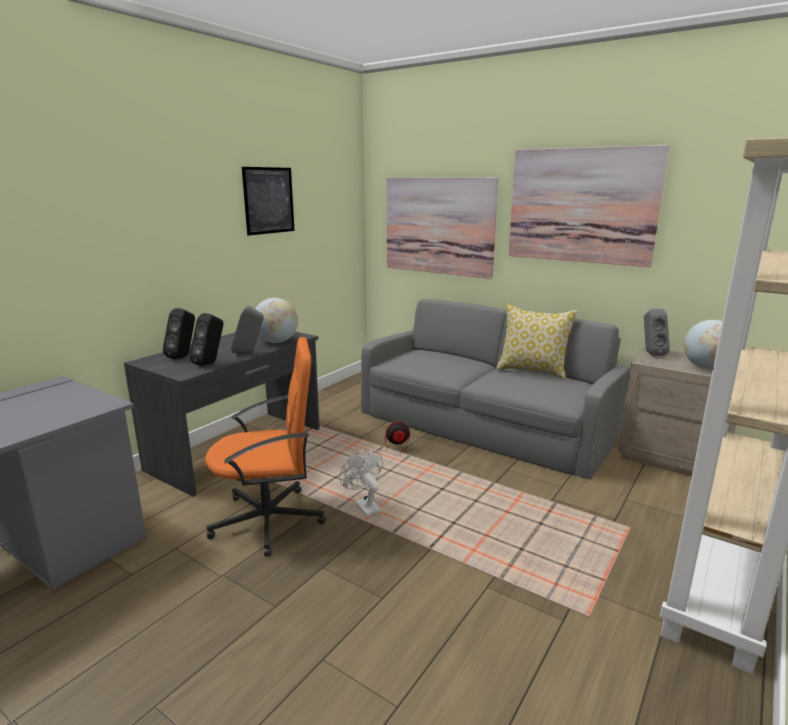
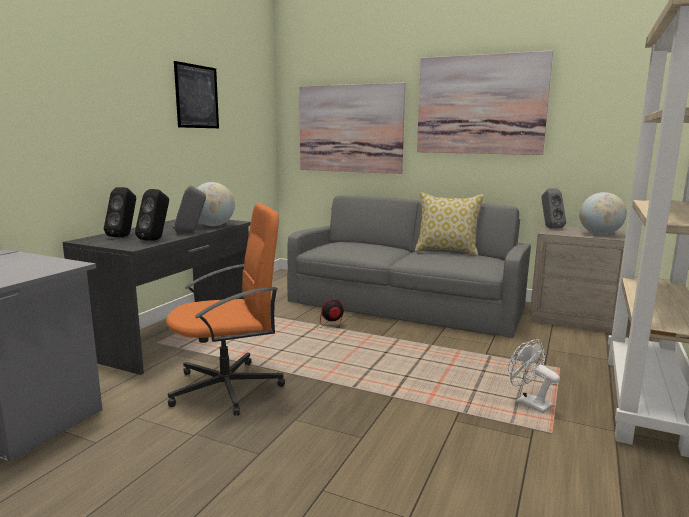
camera: 10 degrees left, 5 degrees down
white fan [339,449,383,517] -> white fan moved to [508,339,560,413]

